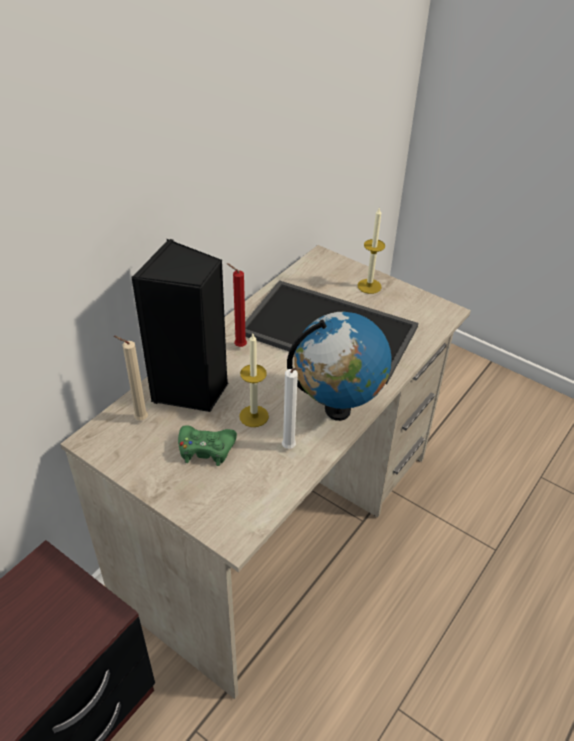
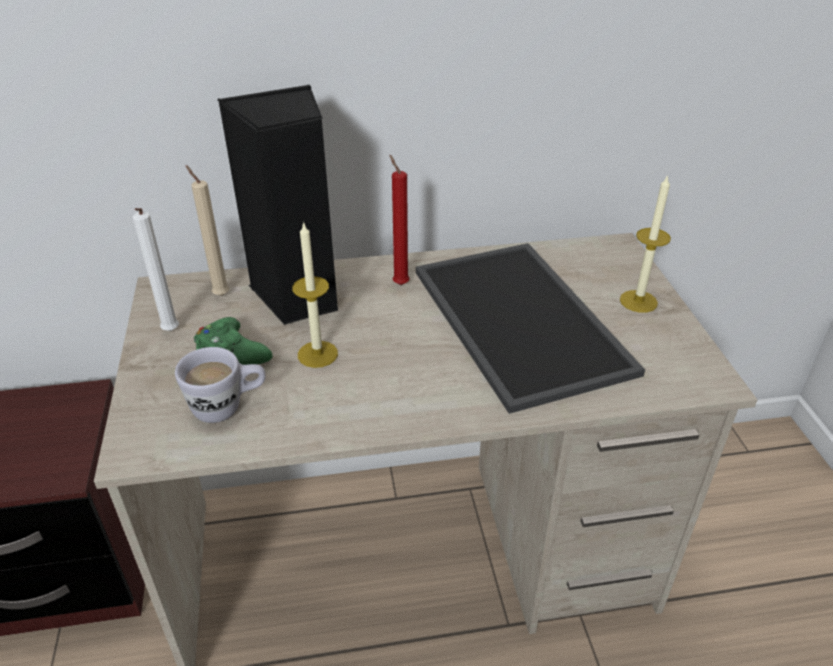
camera: 45 degrees right, 5 degrees down
white candle [282,367,303,449] -> white candle moved to [133,208,179,331]
globe [287,312,392,421] -> none
none -> white mug [175,347,266,423]

